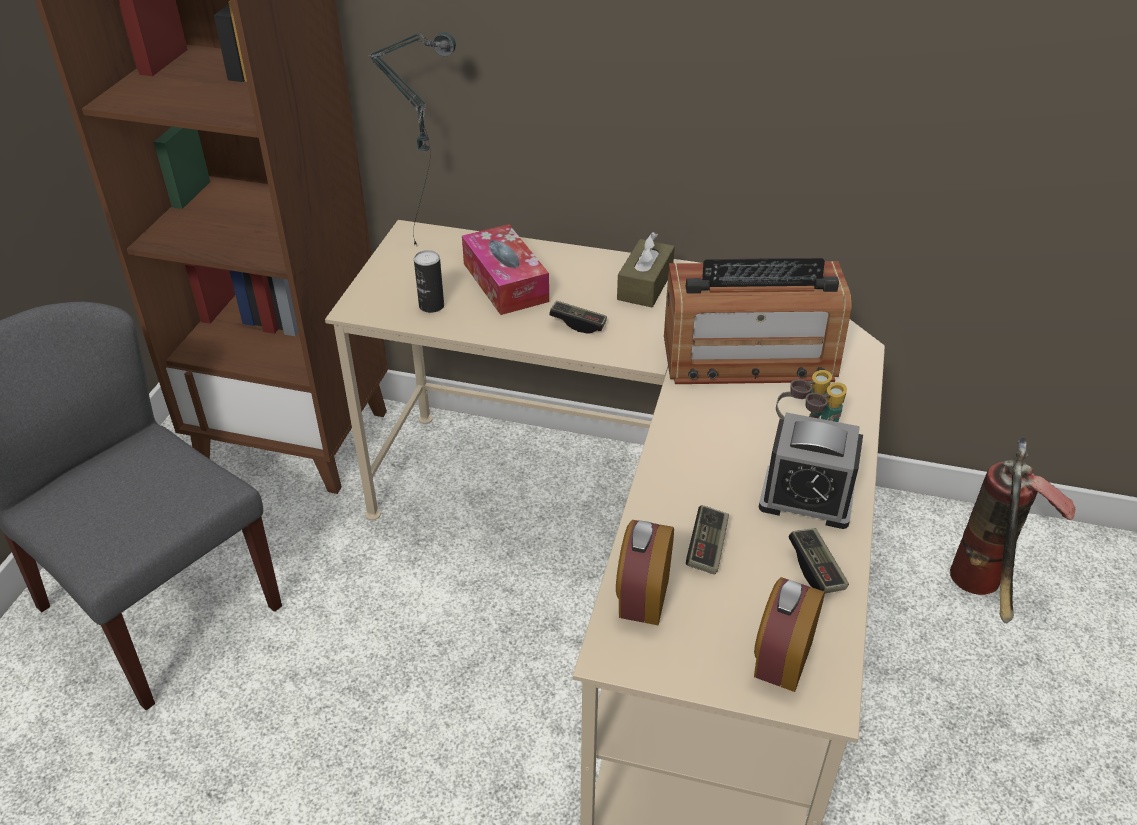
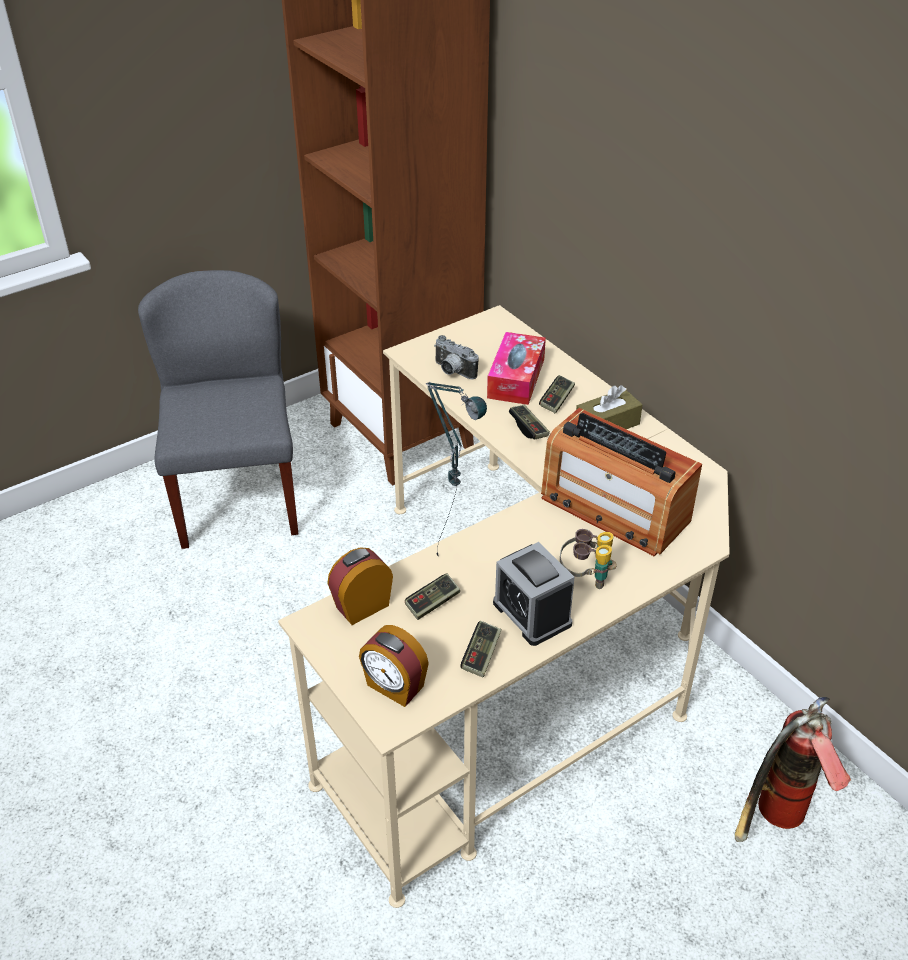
camera: 40 degrees right, 0 degrees up
table lamp [369,32,456,247] -> table lamp moved to [426,382,487,556]
can [414,250,444,313] -> camera [434,335,479,380]
alarm clock [754,577,825,692] -> alarm clock turned 120 degrees counterclockwise [359,625,429,707]
none -> game controller [539,375,575,414]

